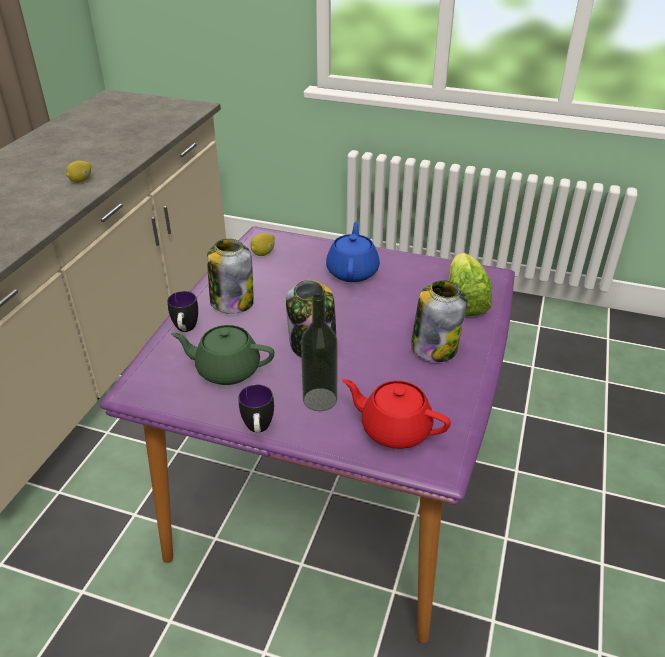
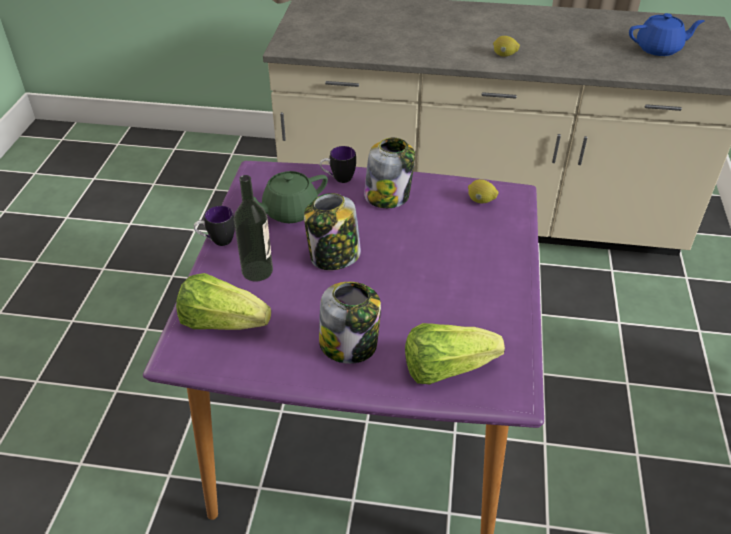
camera: 80 degrees right, 5 degrees up
green teapot [171,325,274,385] -> green teapot turned 120 degrees counterclockwise [254,171,328,223]
blue teapot [326,221,380,282] -> blue teapot moved to [629,13,705,56]
red teapot [342,379,451,449] -> lettuce [176,273,271,330]

